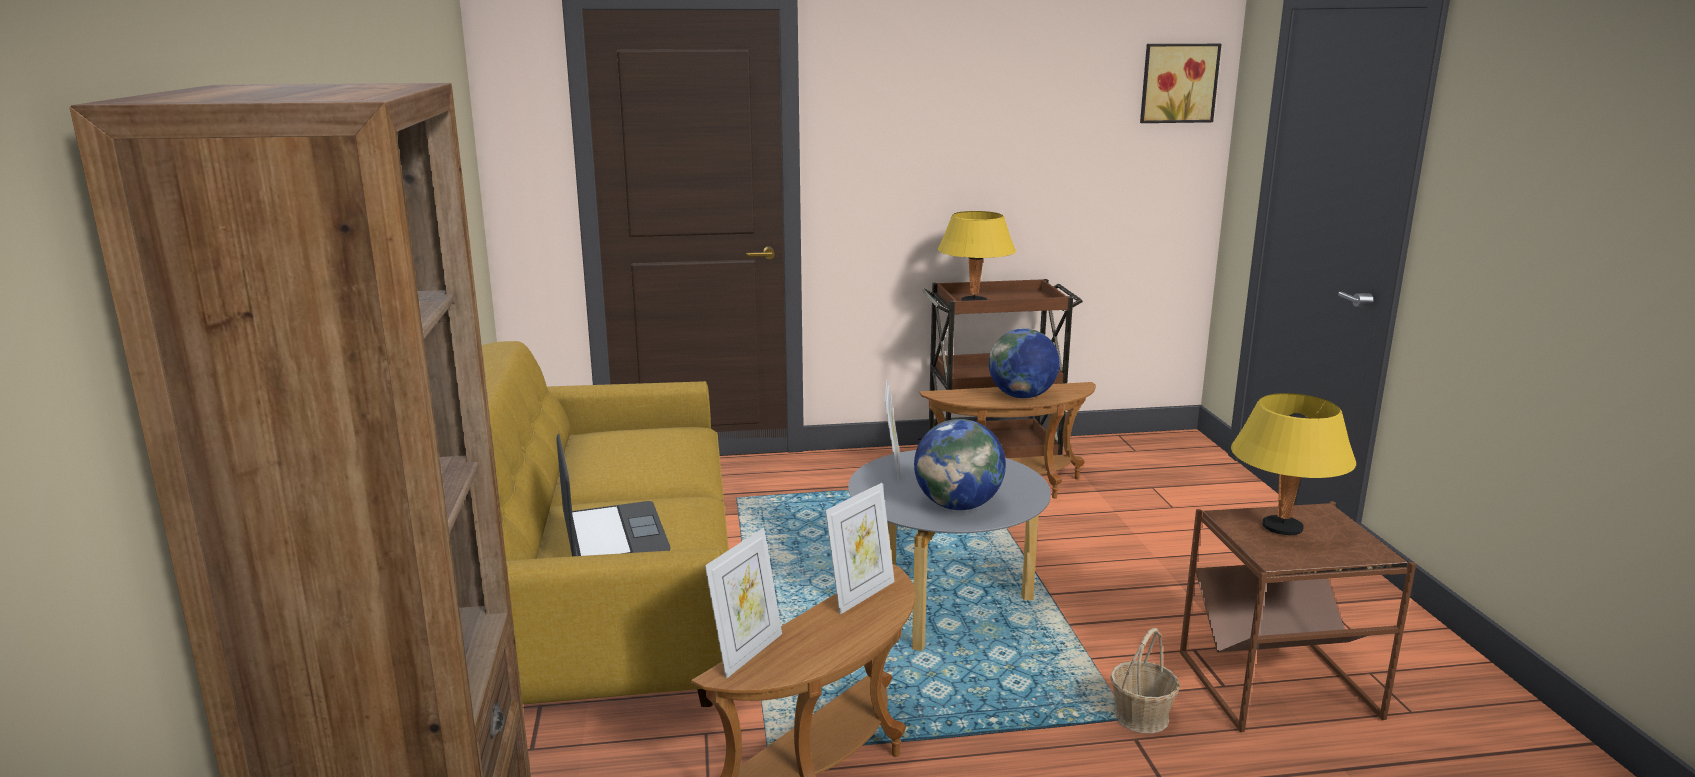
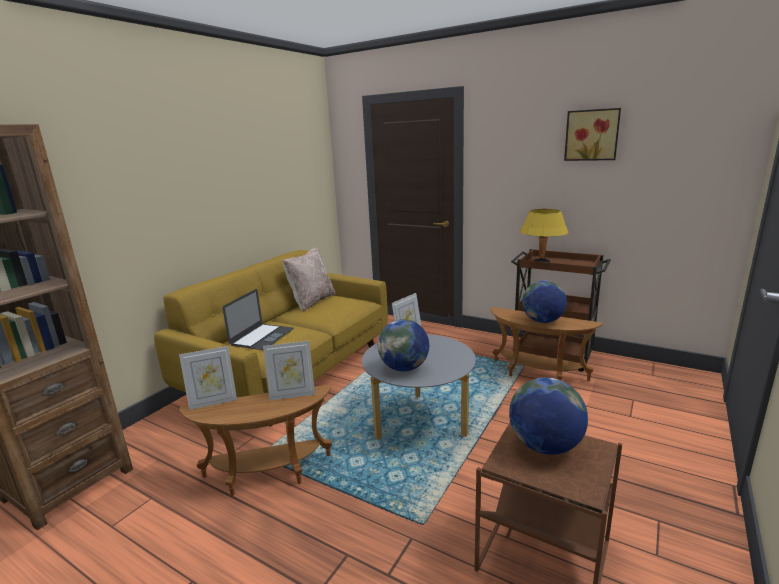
camera: 40 degrees right, 0 degrees up
basket [1110,628,1180,733] -> none
picture [1140,44,1221,123] -> picture moved to [564,108,621,161]
yellow table lamp [1231,393,1356,535] -> globe [509,377,588,455]
none -> beige pillow [283,248,336,312]

